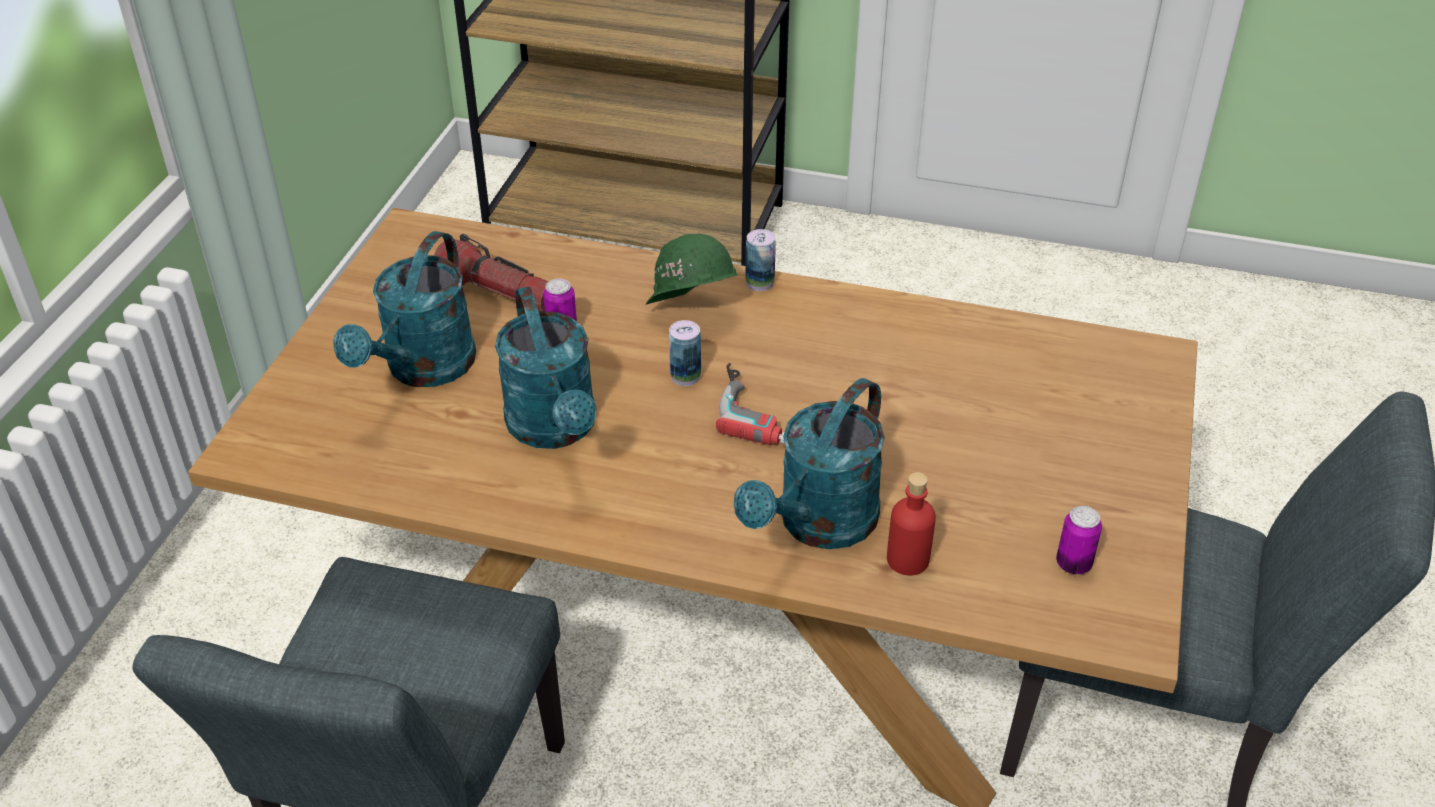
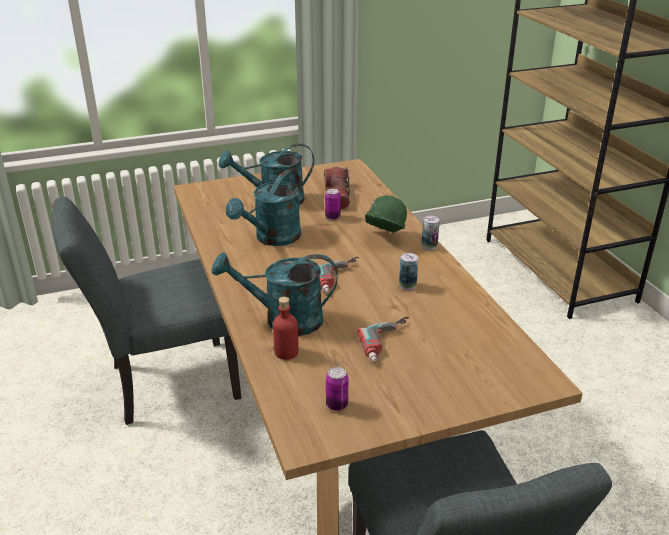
camera: 55 degrees right, 10 degrees down
can [669,320,701,386] -> can moved to [399,253,418,291]
none -> power drill [358,317,409,363]

